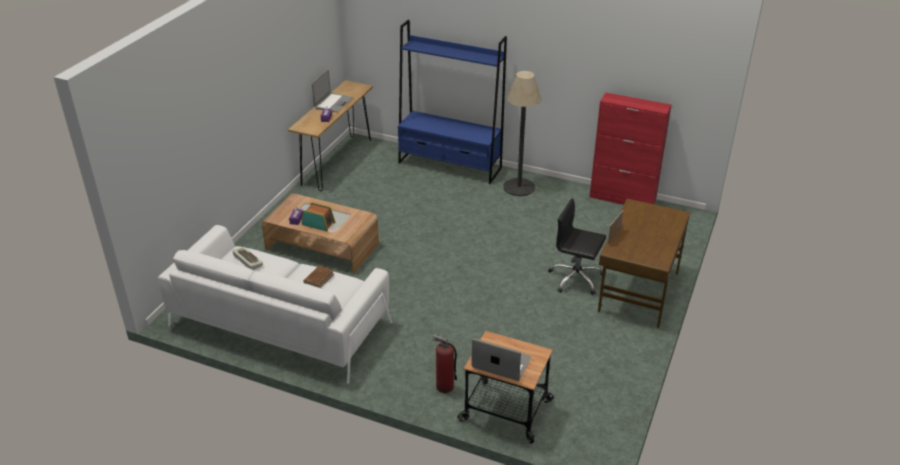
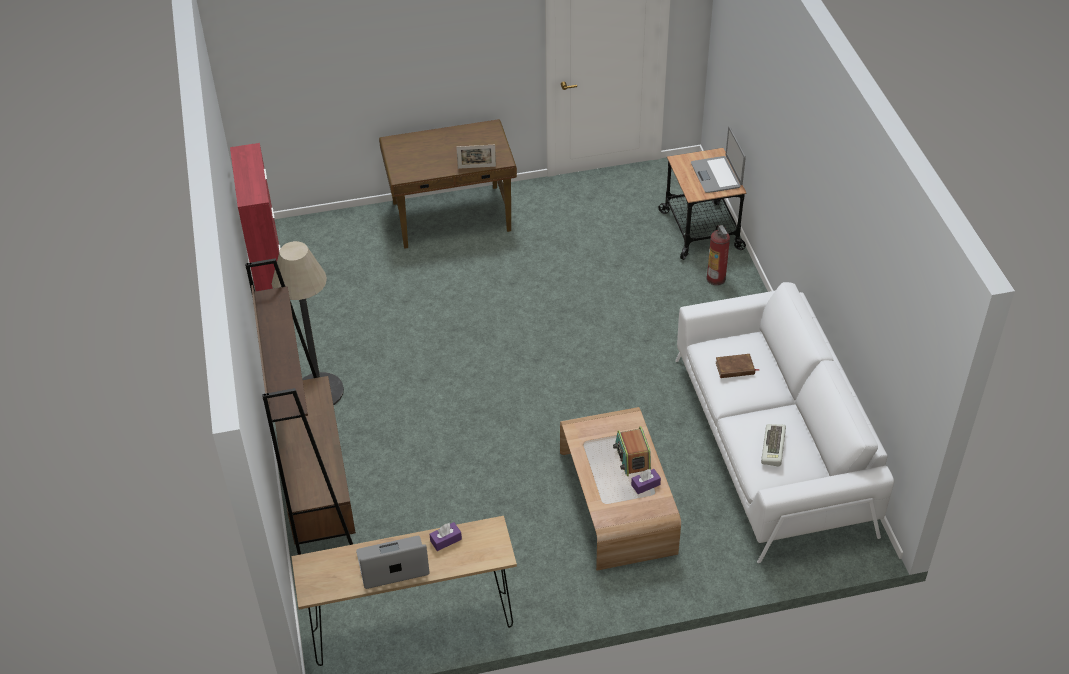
camera: 125 degrees left, 10 degrees up
blue bookcase [398,20,507,184] -> brown bookcase [245,258,356,555]
black office chair [548,198,606,295] -> none

